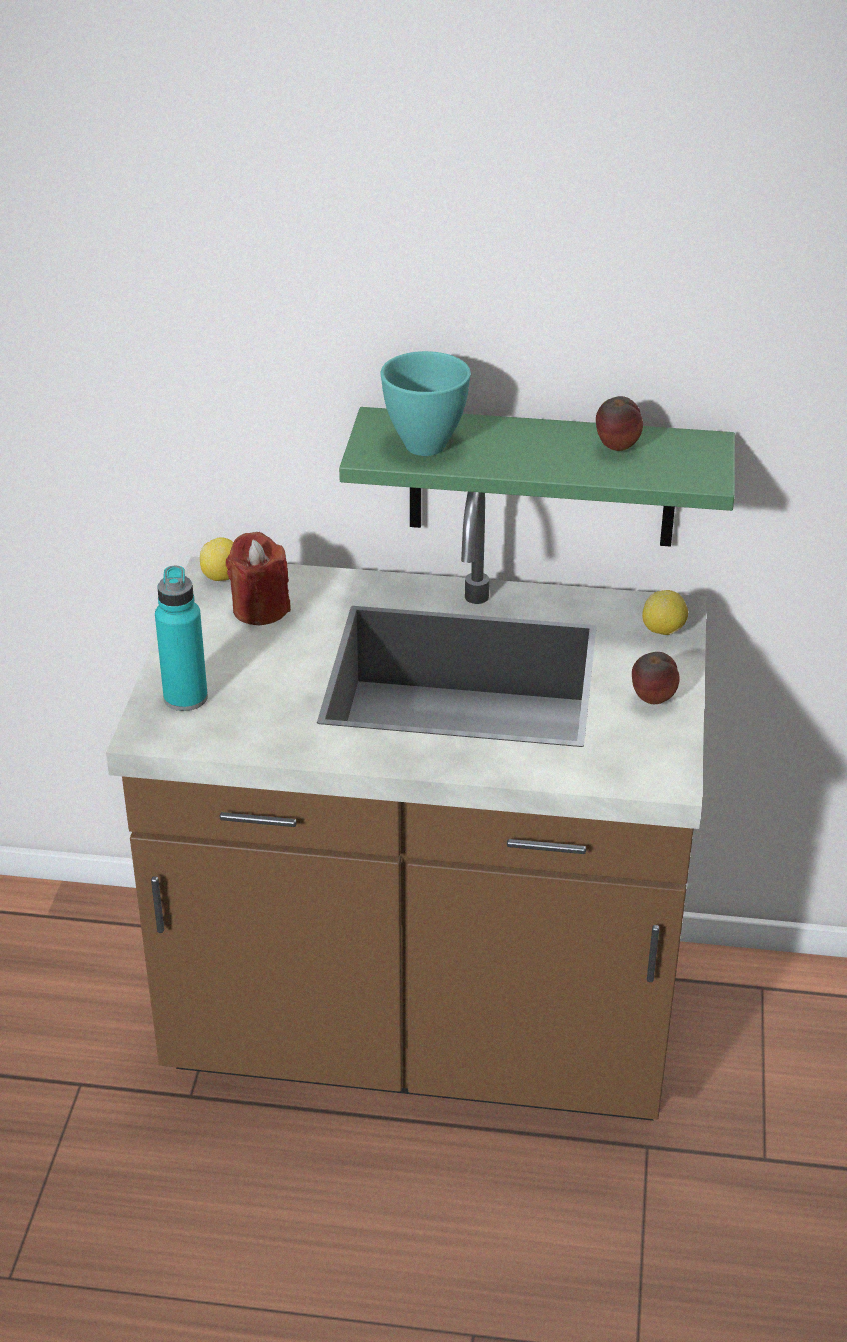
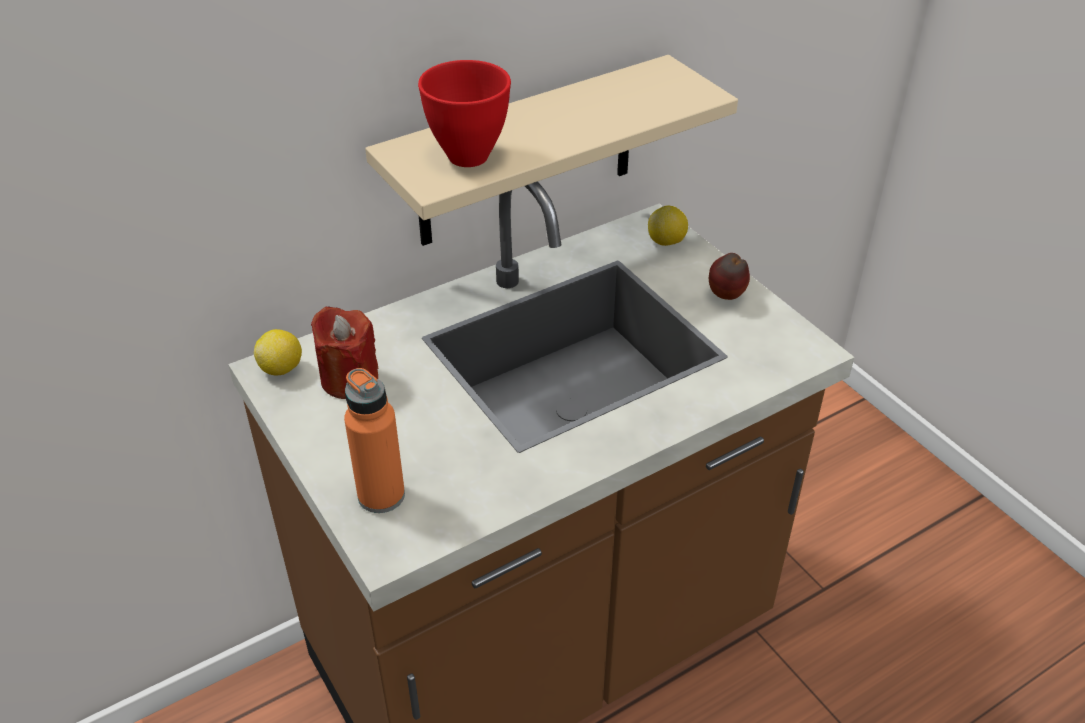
camera: 40 degrees left, 5 degrees up
turquoise bottle [155,566,208,711] -> orange bottle [344,368,405,513]
green shelf [339,407,735,547] -> beige shelf [365,55,738,246]
turquoise bowl [380,351,471,456] -> red bowl [418,60,511,167]
apple [596,396,643,451] -> none

